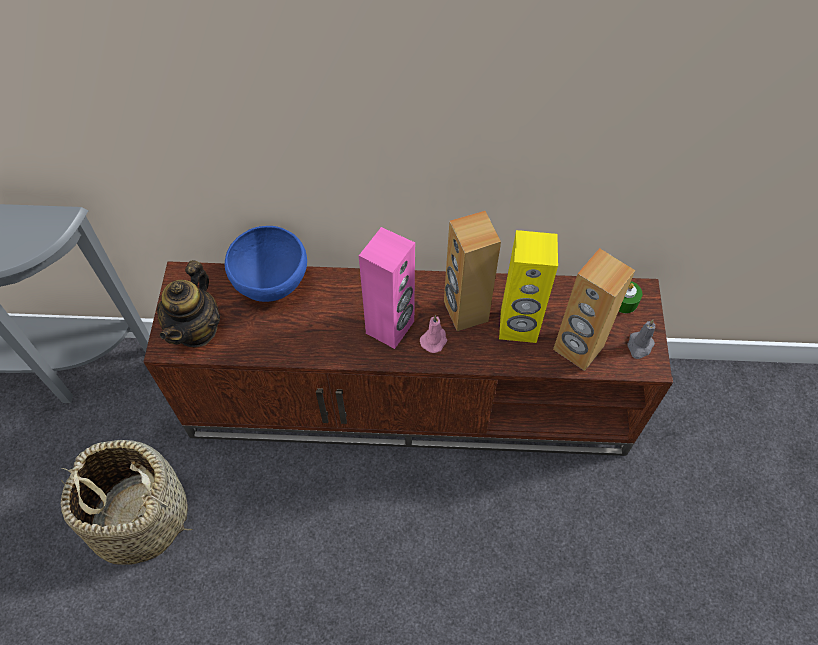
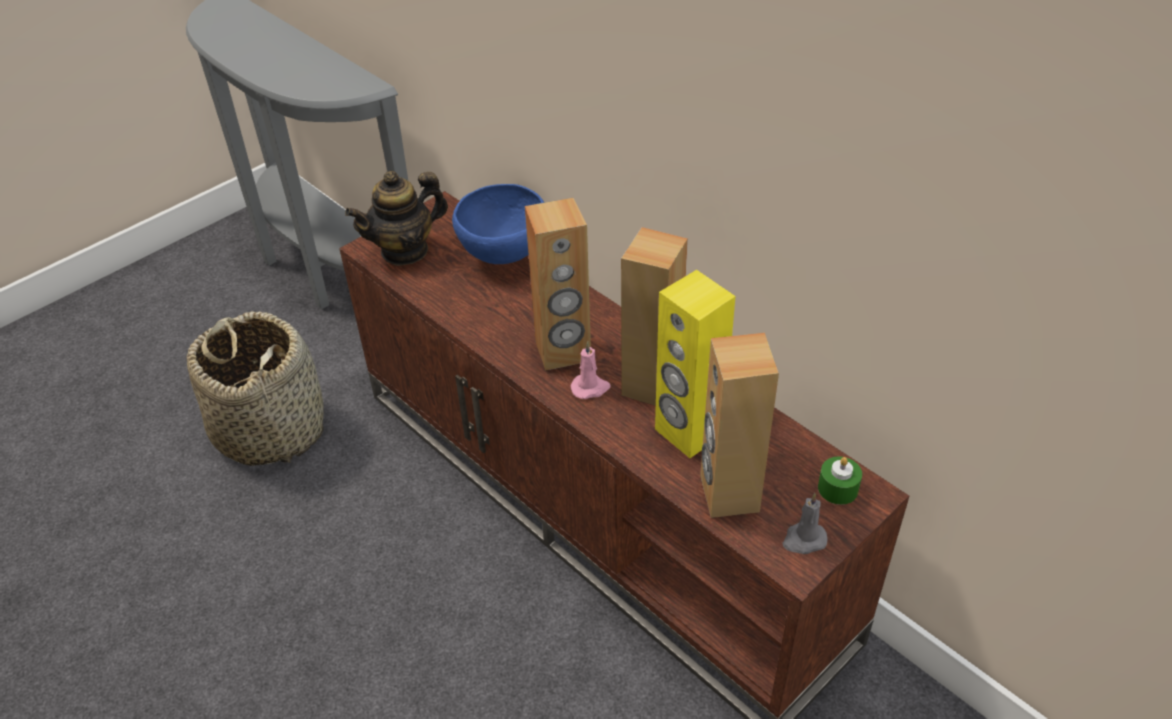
camera: 45 degrees right, 15 degrees down
pink speaker [359,227,415,349] -> brown speaker [525,198,591,371]

